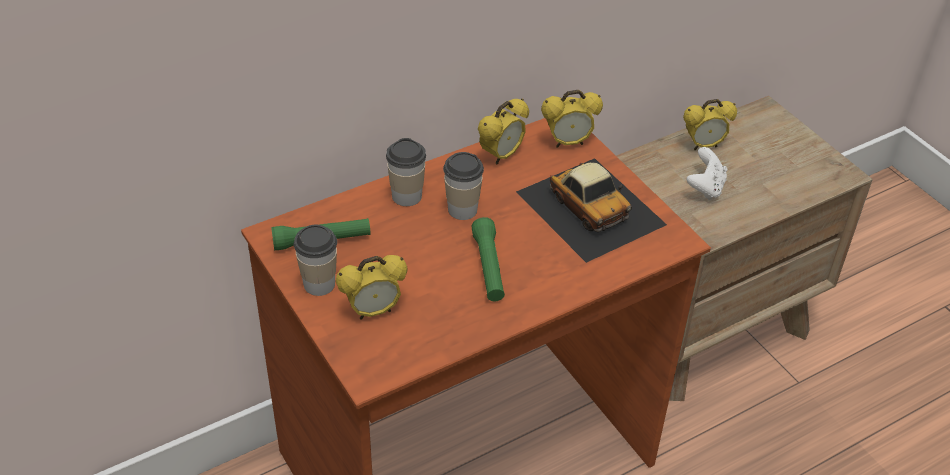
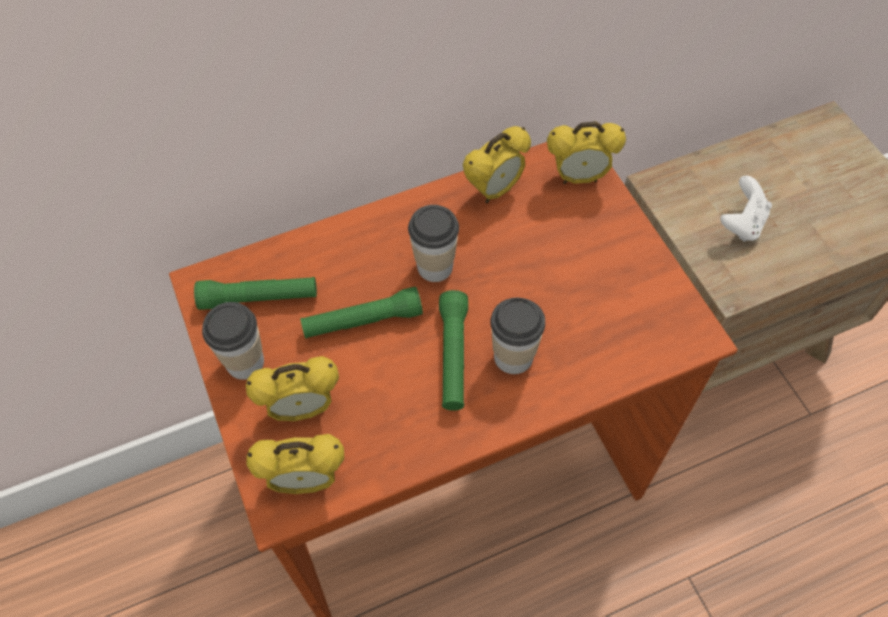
camera: 10 degrees right, 15 degrees up
cup [386,138,426,206] -> cup moved to [491,298,545,374]
toy car [516,158,667,263] -> none
alarm clock [683,99,737,150] -> alarm clock moved to [246,434,344,494]
none -> green flashlight [300,287,423,339]

